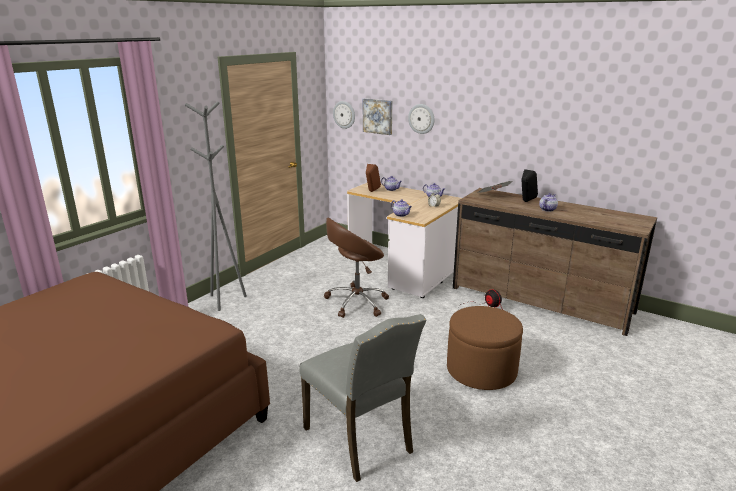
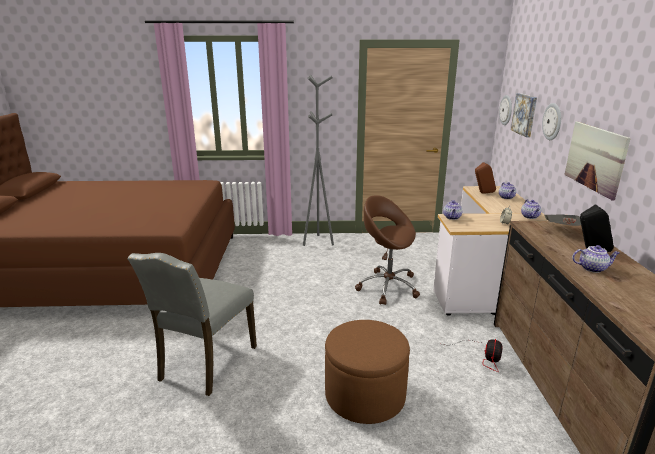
camera: 55 degrees right, 0 degrees up
none -> picture [564,122,631,200]

